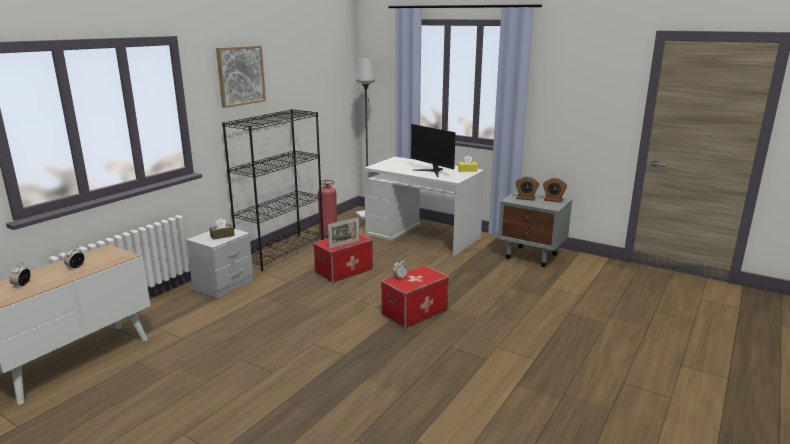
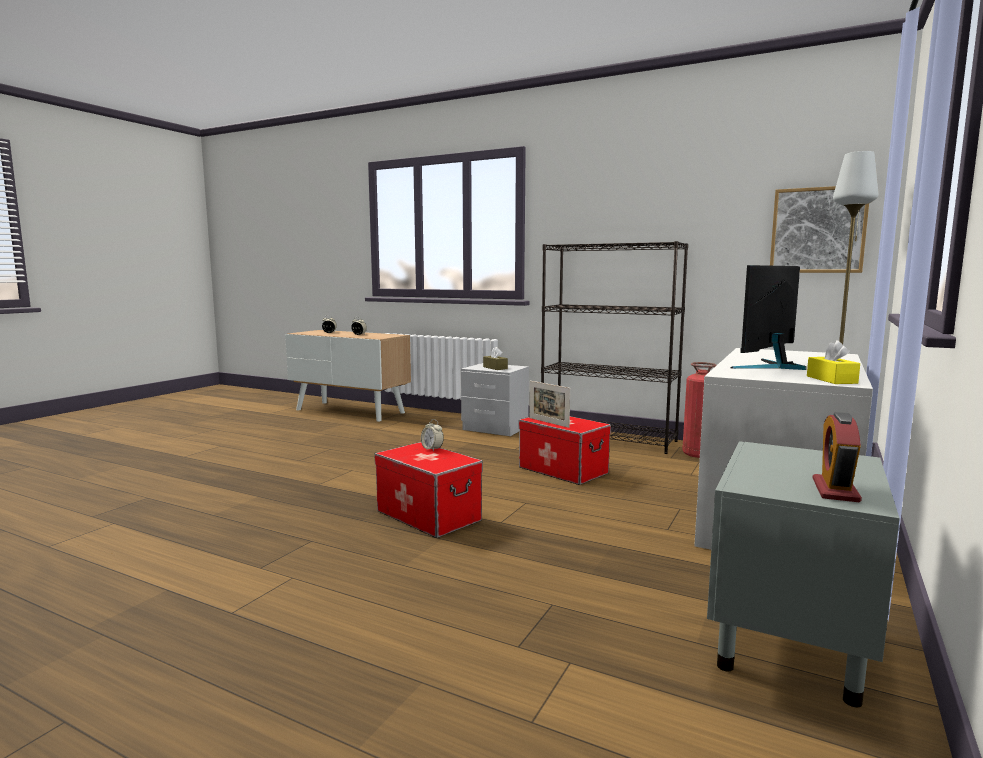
camera: 85 degrees right, 10 degrees down
picture [216,45,266,108] -> picture moved to [770,186,869,273]
alarm clock [516,177,539,201] -> none

